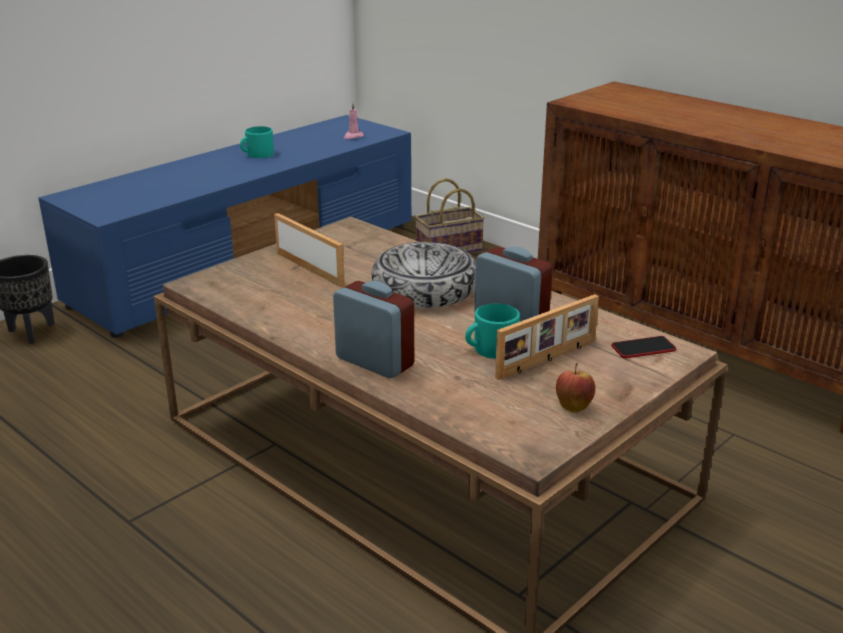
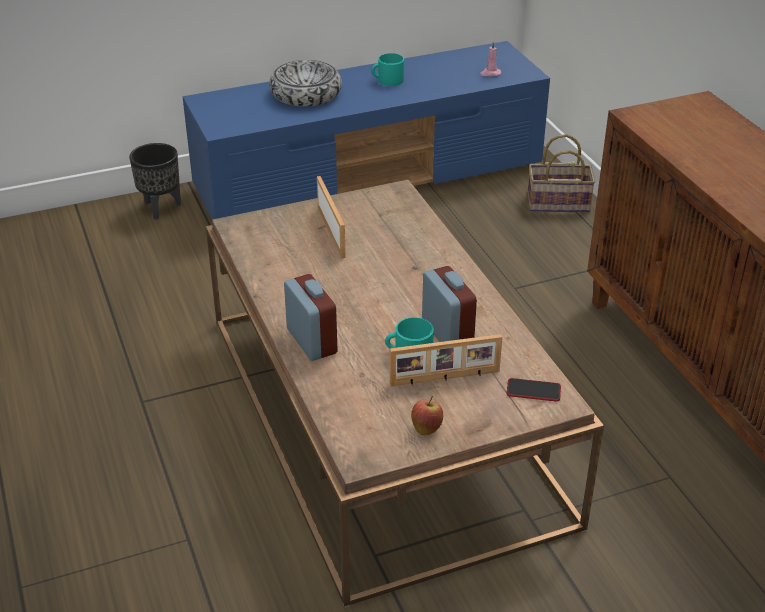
camera: 25 degrees right, 10 degrees up
bowl [372,242,476,308] -> bowl moved to [269,60,342,107]

